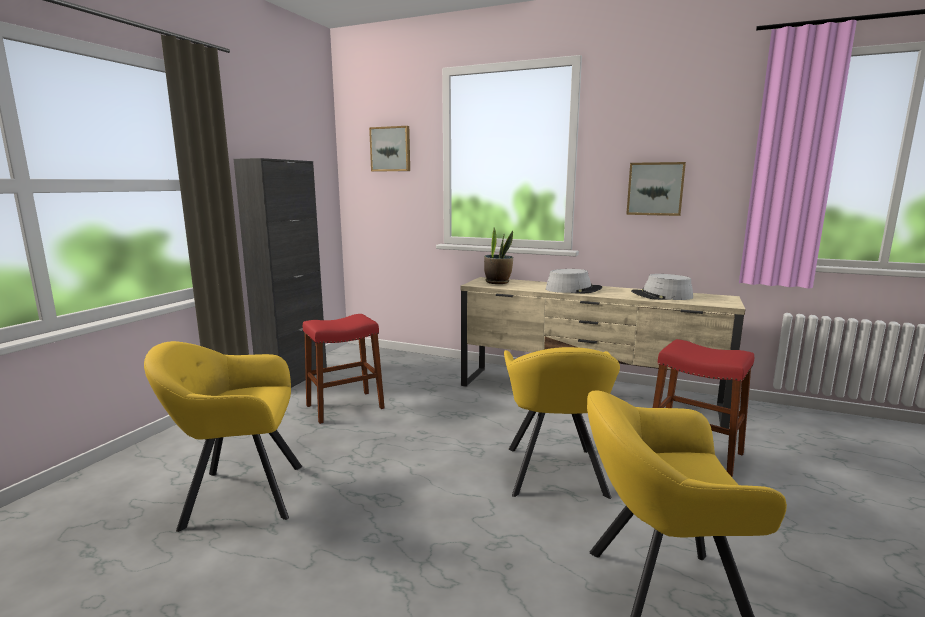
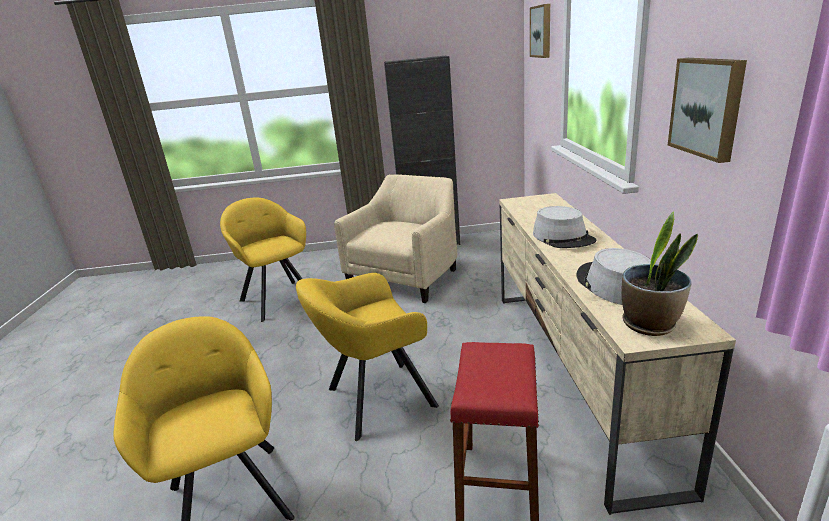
camera: 65 degrees right, 10 degrees up
red stool [303,314,385,424] -> beige armchair [334,174,457,303]
potted plant [484,227,513,284] -> potted plant moved to [622,211,698,336]

